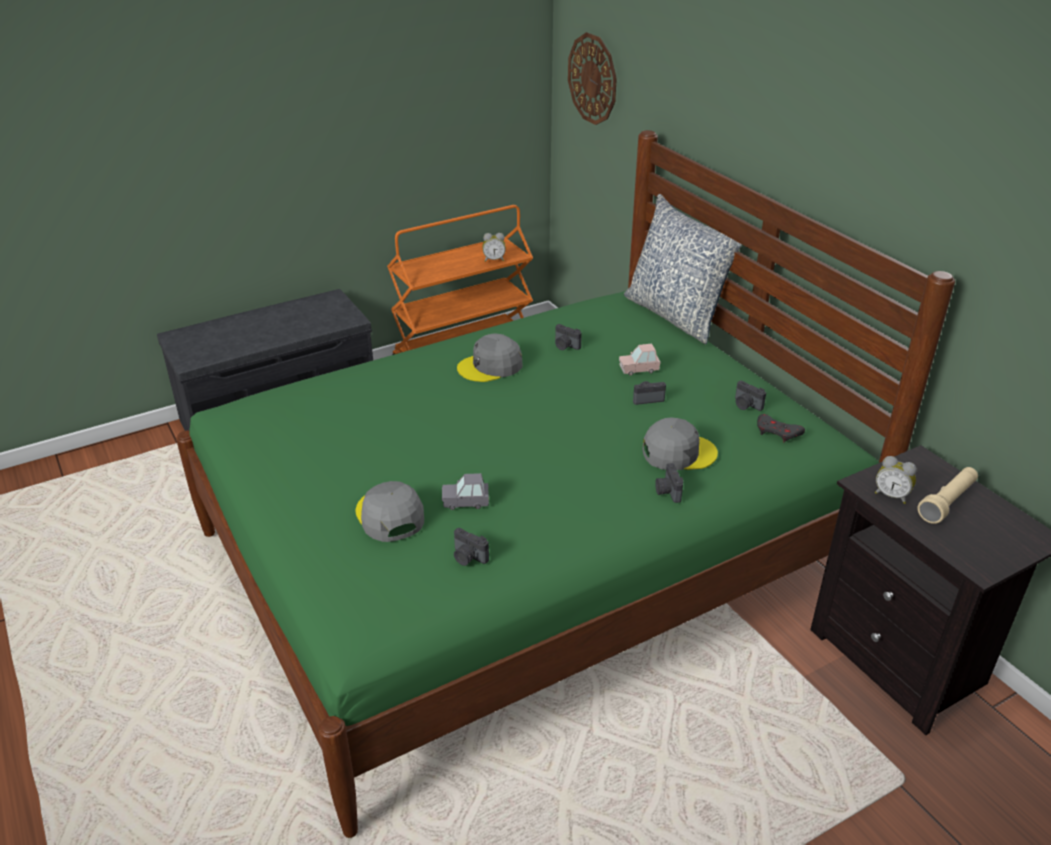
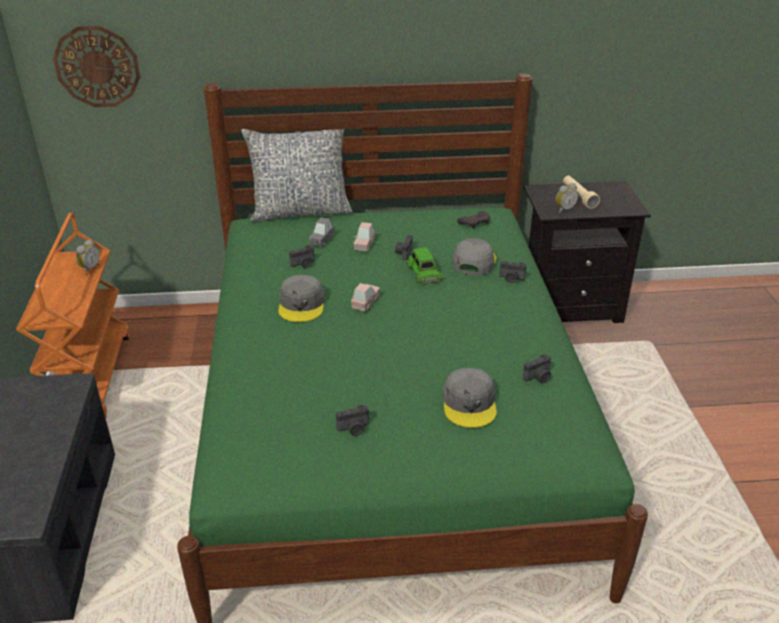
camera: 65 degrees left, 0 degrees up
grey cap [355,481,424,542] -> grey cap turned 90 degrees counterclockwise [443,368,497,428]
grey toy car [442,473,489,510] -> grey toy car moved to [309,217,334,247]
camera [735,381,766,411] -> camera moved to [336,405,369,436]
none -> pink toy car [351,283,380,312]
none -> green toy car [406,247,443,284]

